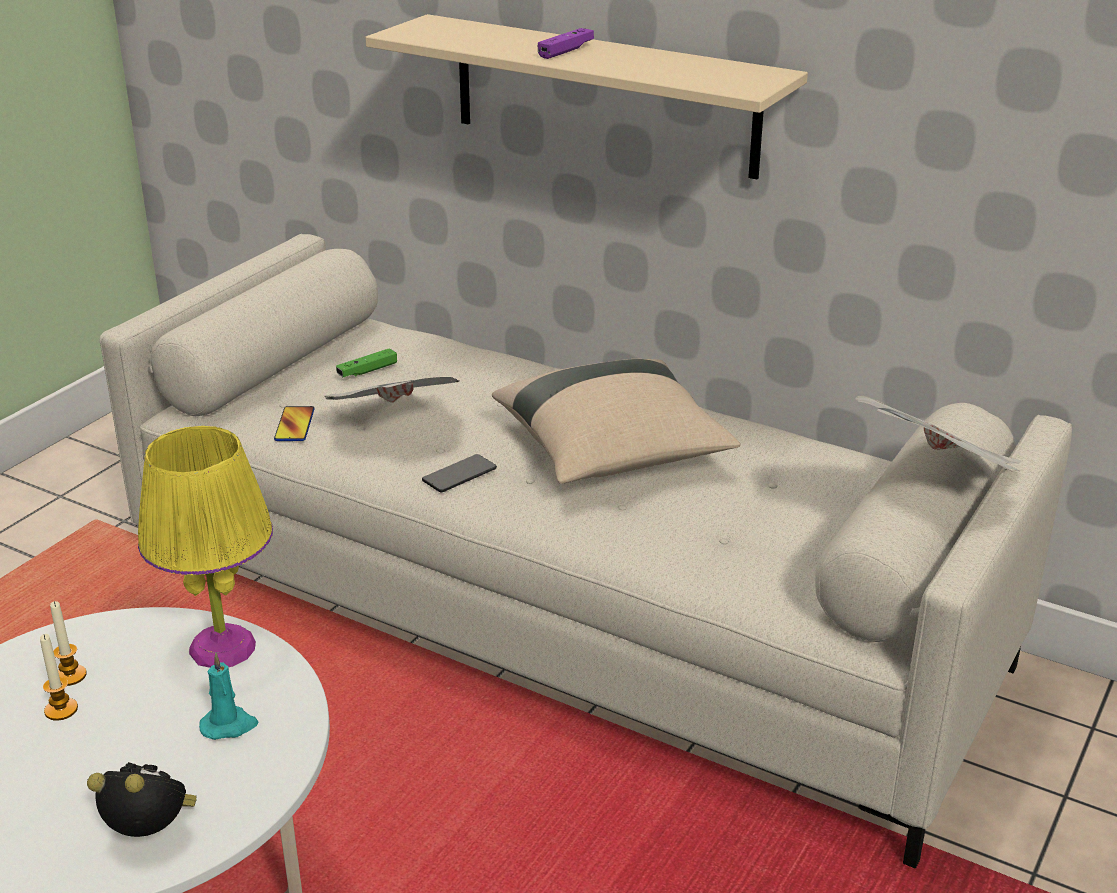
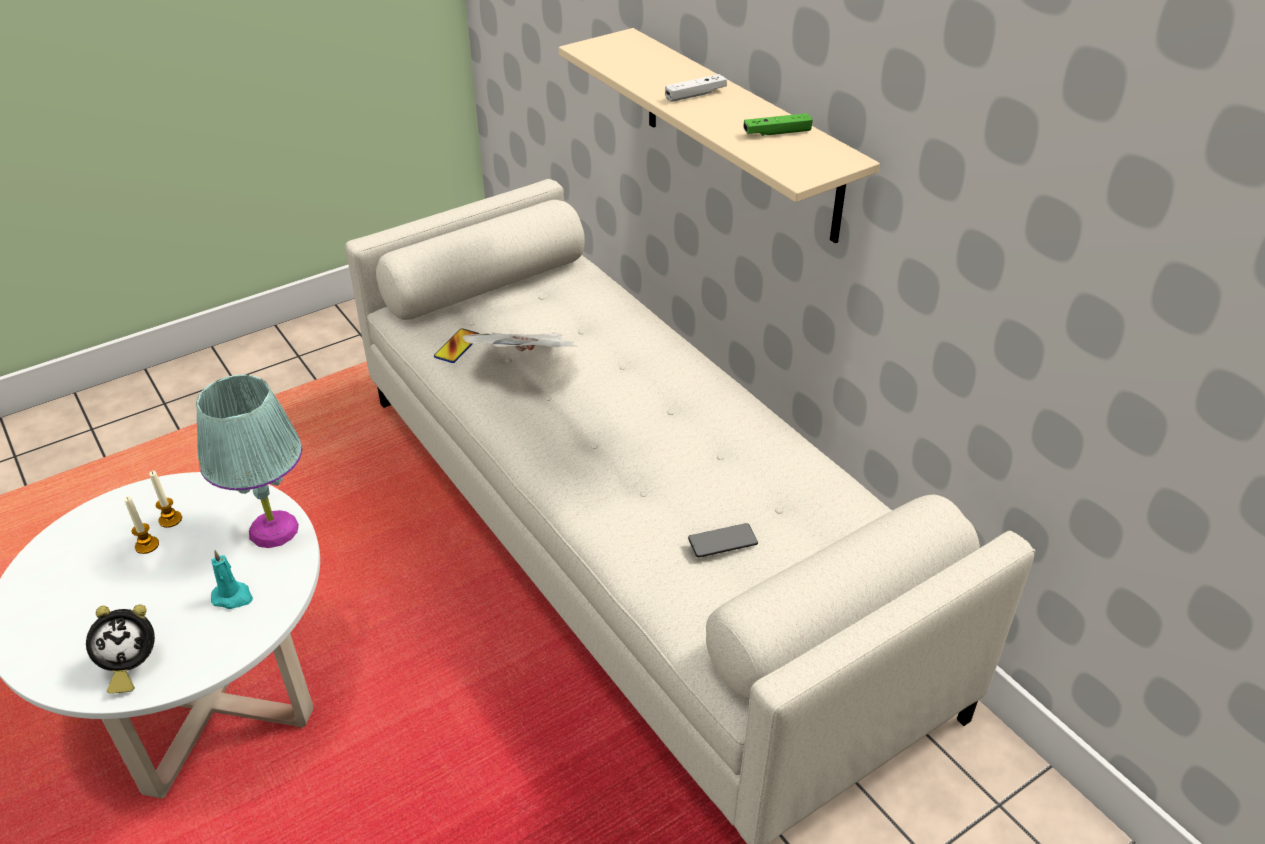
camera: 25 degrees right, 10 degrees up
alarm clock [87,762,197,837] -> alarm clock turned 120 degrees clockwise [86,604,155,694]
yellow table lamp [138,426,273,668] -> turquoise table lamp [196,375,302,548]
green game controller [336,348,397,377] -> green game controller moved to [743,113,813,136]
phone [422,454,497,493] -> phone moved to [688,523,758,558]
beige pillow [492,359,741,484] -> none
purple game controller [538,28,594,59] -> white game controller [665,74,727,102]
newspaper [856,396,1021,471] -> none

